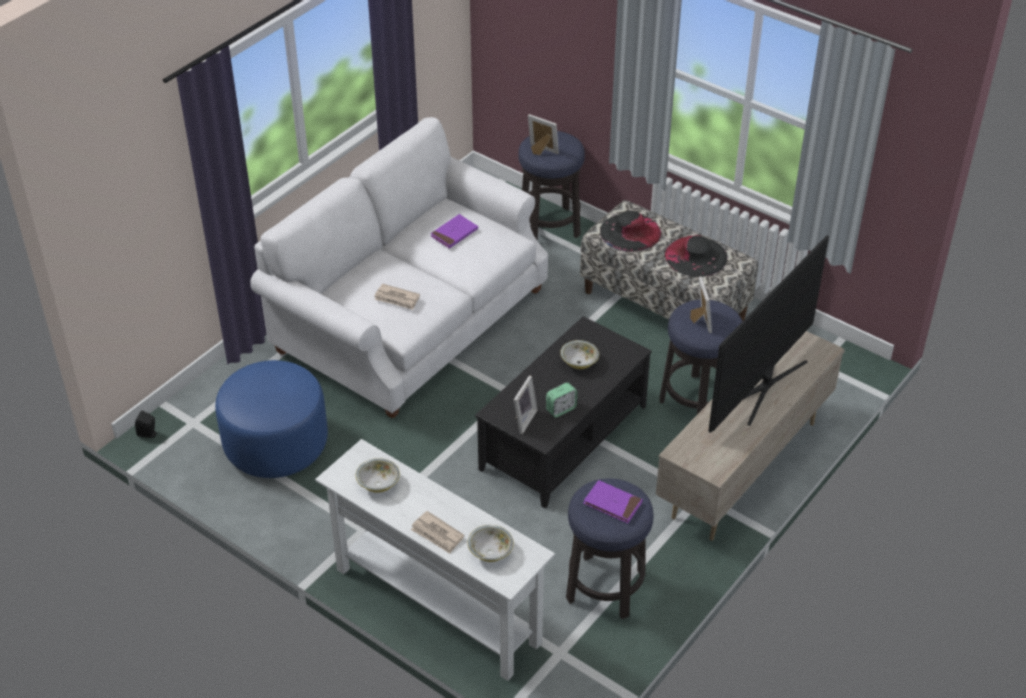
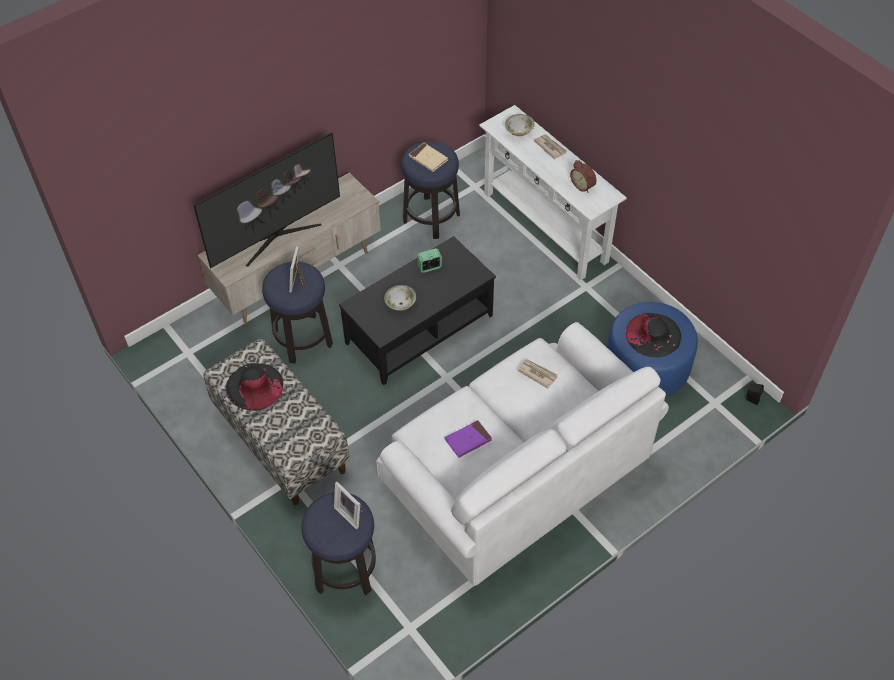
camera: 165 degrees left, 10 degrees up
bowl [356,458,400,493] -> alarm clock [570,160,596,193]
picture frame [514,375,538,434] -> none
purple book [583,480,643,523] -> beige book [409,143,448,172]
black hat [600,211,661,252] -> black hat moved to [625,313,681,358]

